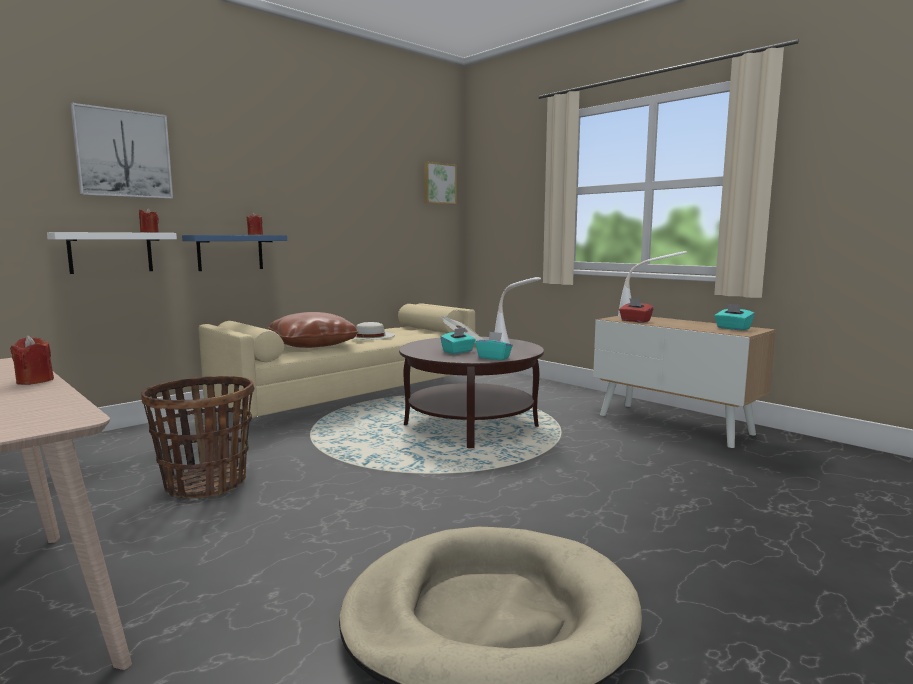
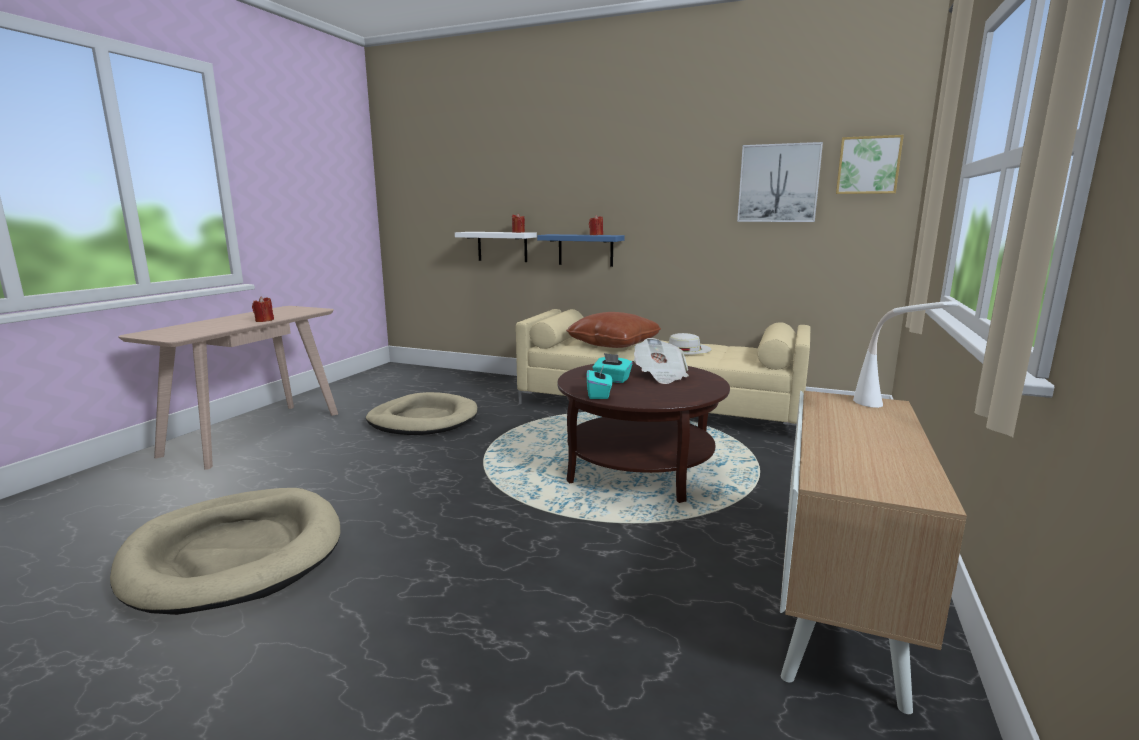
camera: 65 degrees right, 5 degrees up
picture [70,103,173,199] -> picture moved to [737,142,823,222]
basket [141,376,254,498] -> beige dog bed [366,392,477,435]
white table lamp [495,277,541,343] -> none
red tissue box [619,298,654,323] -> none
turquoise tissue box [715,304,755,330] -> none

